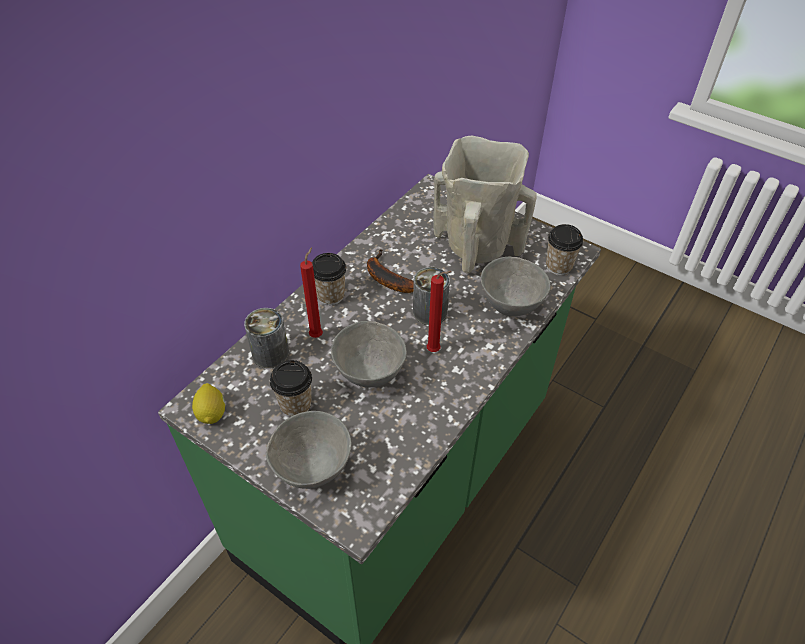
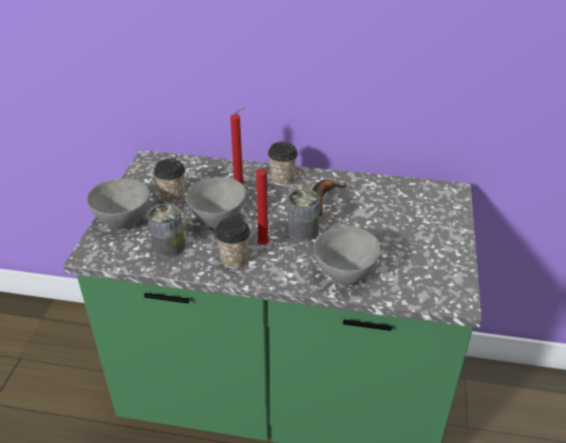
camera: 65 degrees right, 10 degrees down
lemon [192,383,225,424] -> none
can [244,308,289,368] -> can moved to [148,204,185,258]
beige vase [434,136,537,274] -> none
cup [546,224,583,275] -> cup moved to [215,217,250,269]

